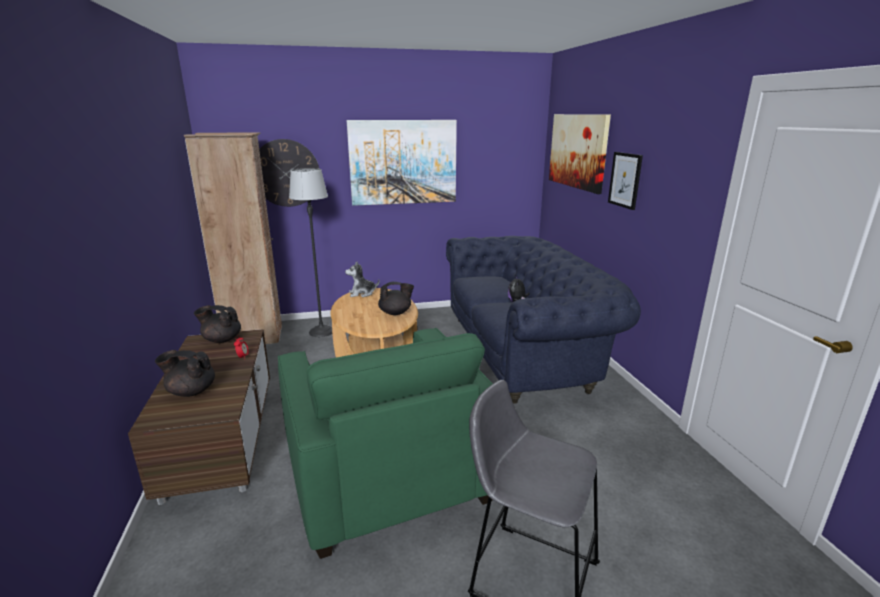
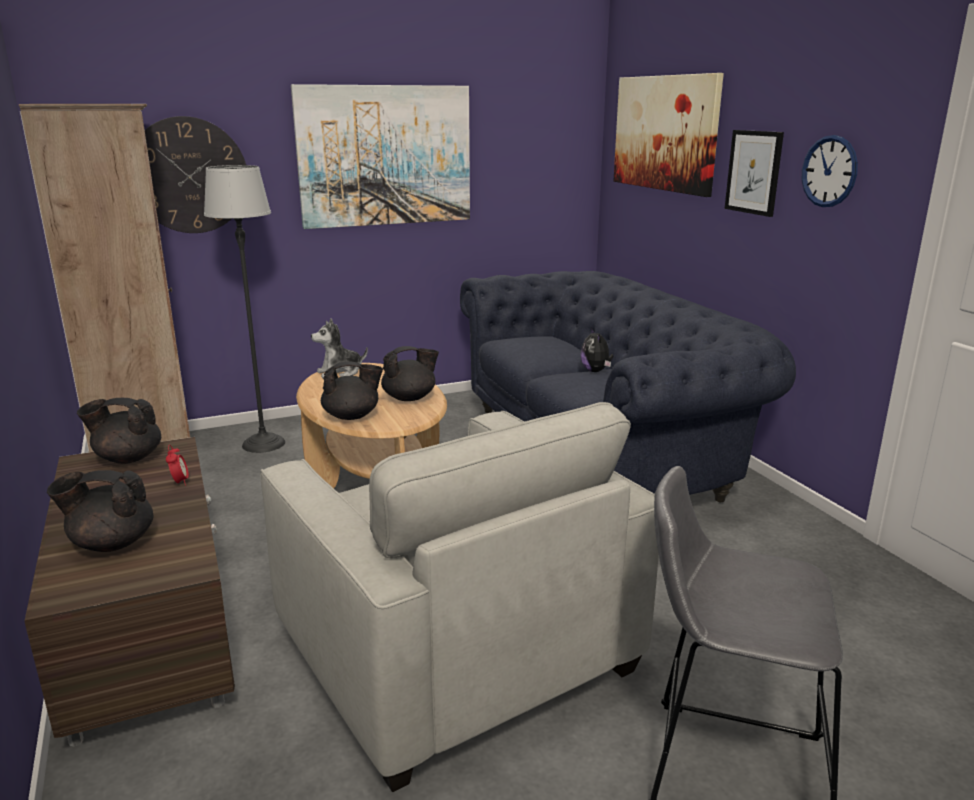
camera: 10 degrees left, 0 degrees up
green armchair [278,328,493,559] -> grey armchair [260,402,659,792]
none -> black teapot [321,361,383,420]
none -> wall clock [802,135,858,207]

